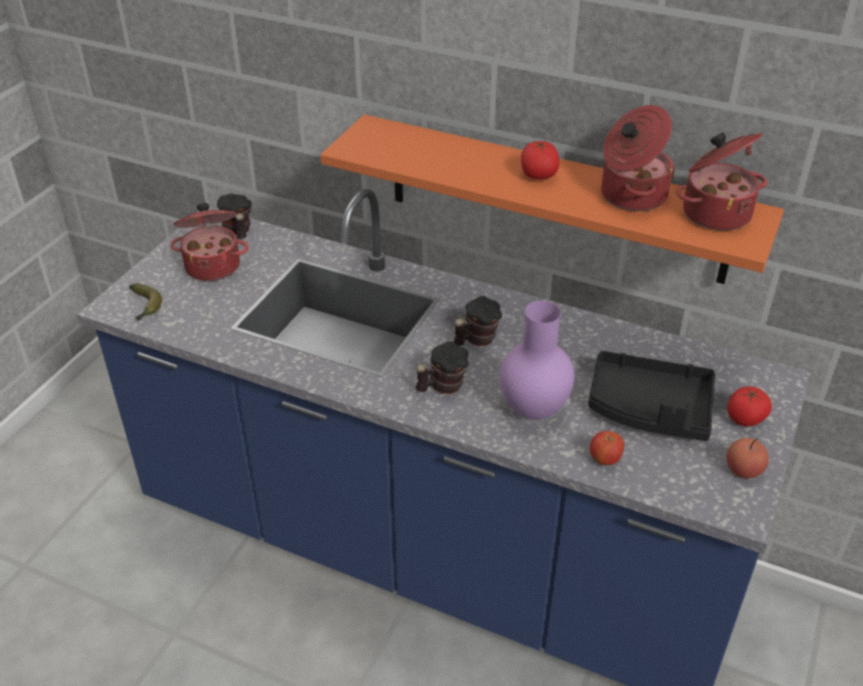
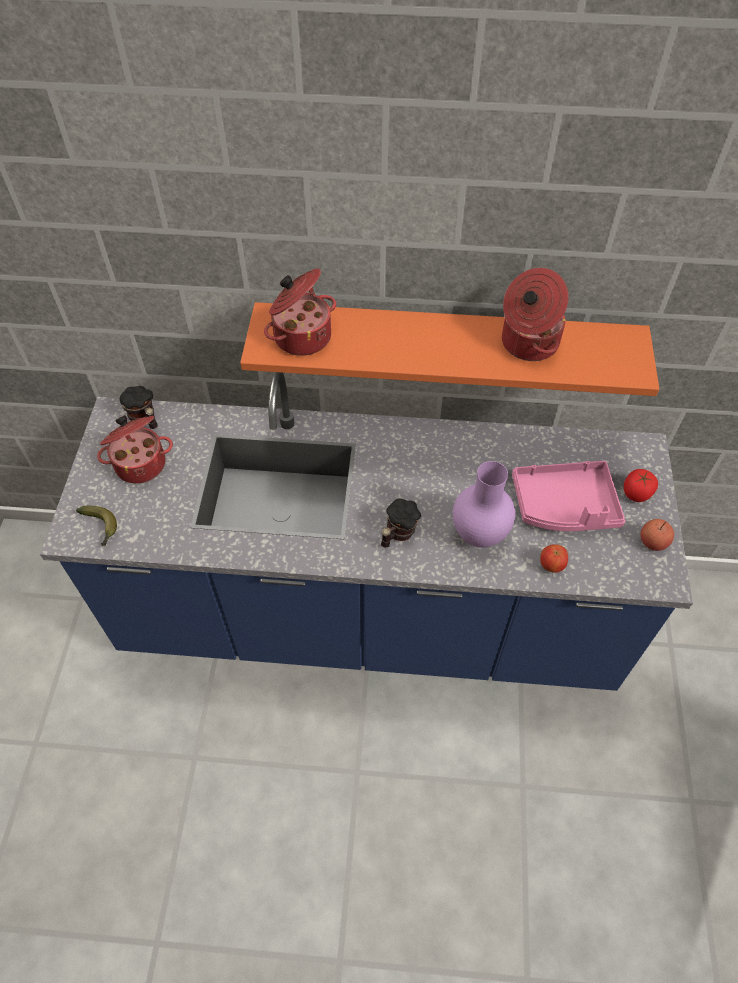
camera: 20 degrees left, 15 degrees up
mug [454,296,502,346] -> none
tomato [521,141,559,180] -> none
black tray [588,351,715,441] -> pink tray [512,461,625,531]
cooking pot [676,132,767,231] -> cooking pot moved to [264,268,336,356]

